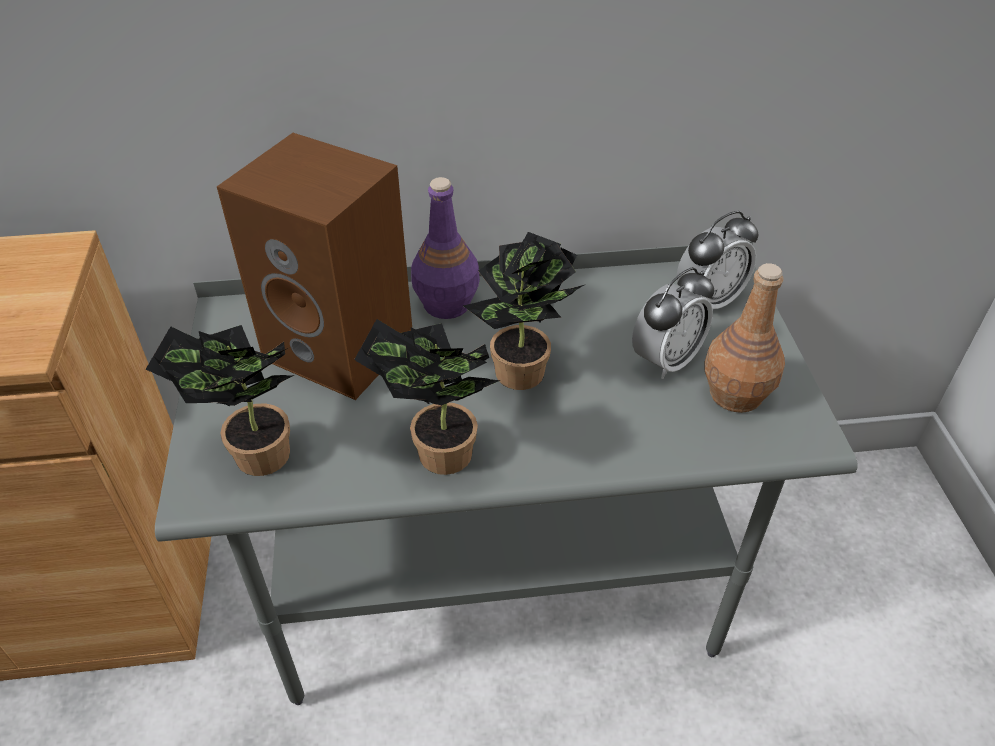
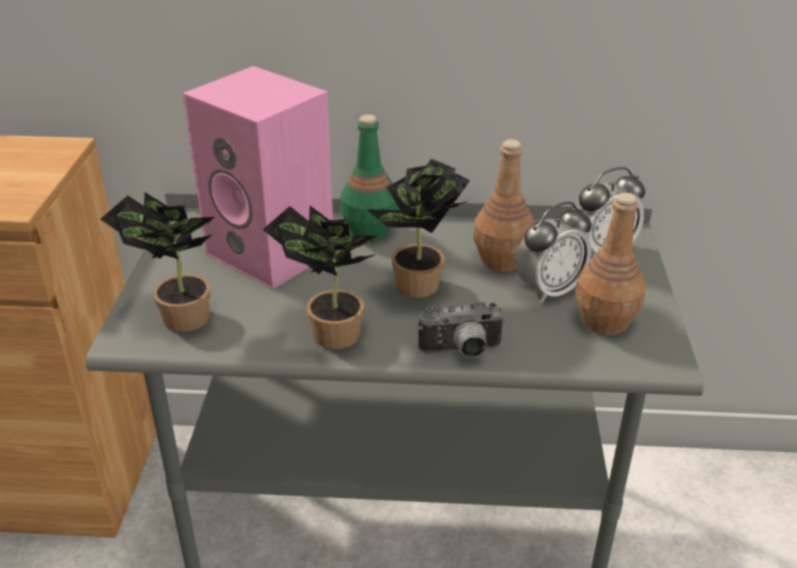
camera: 10 degrees right, 10 degrees down
brown speaker [217,133,412,400] -> pink speaker [183,66,333,289]
purple bottle [411,177,480,319] -> green bottle [340,115,398,242]
none -> camera [418,302,505,358]
none -> brown bottle [473,139,535,272]

